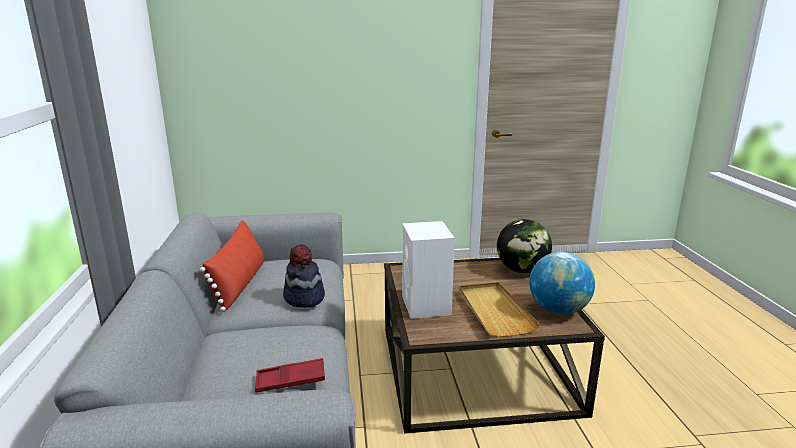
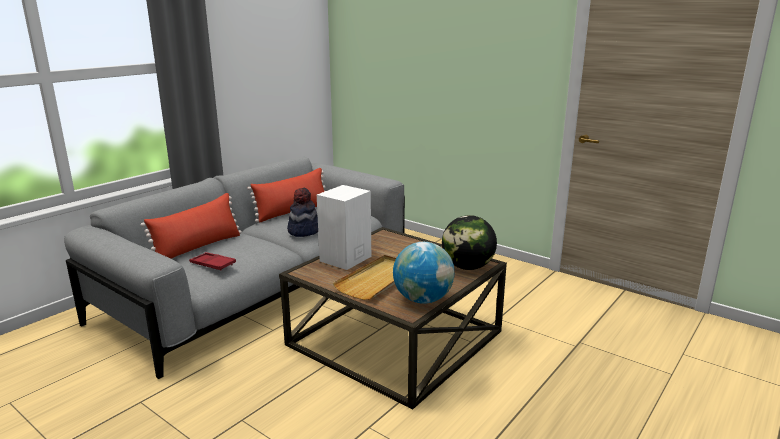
camera: 45 degrees right, 0 degrees up
none -> red pillow [140,193,242,259]

